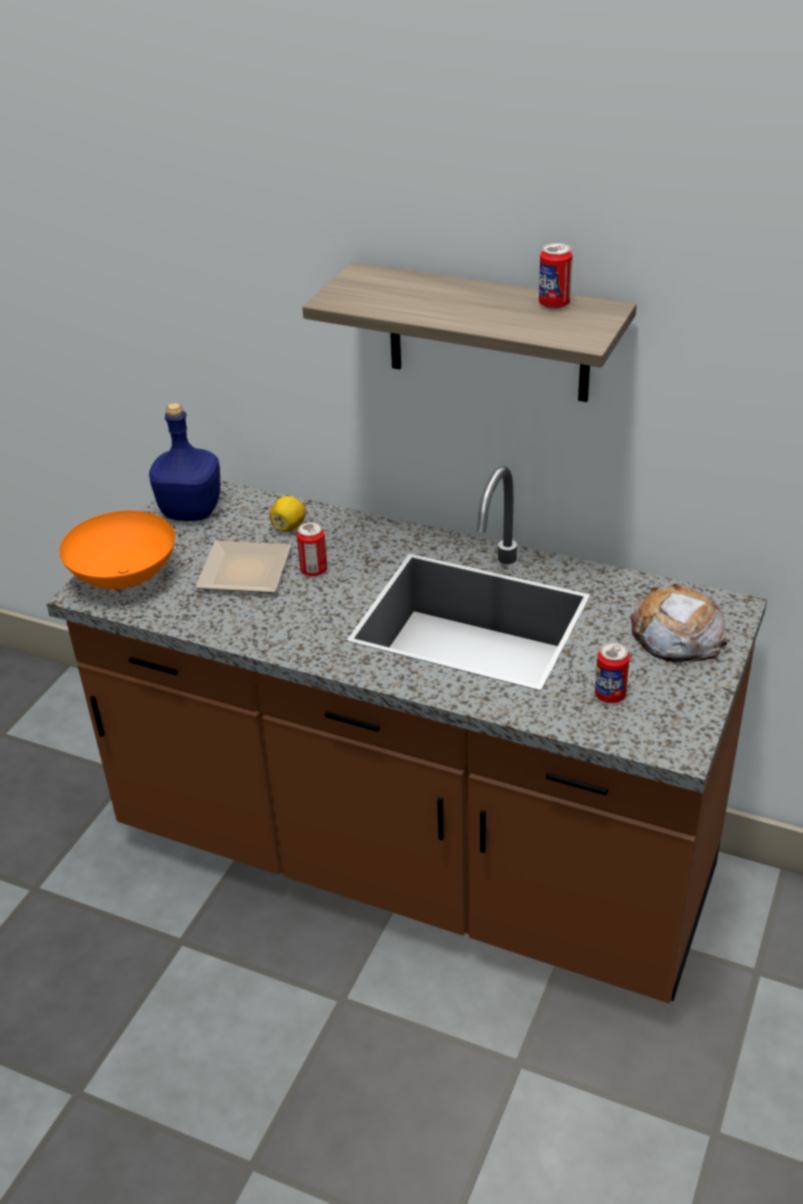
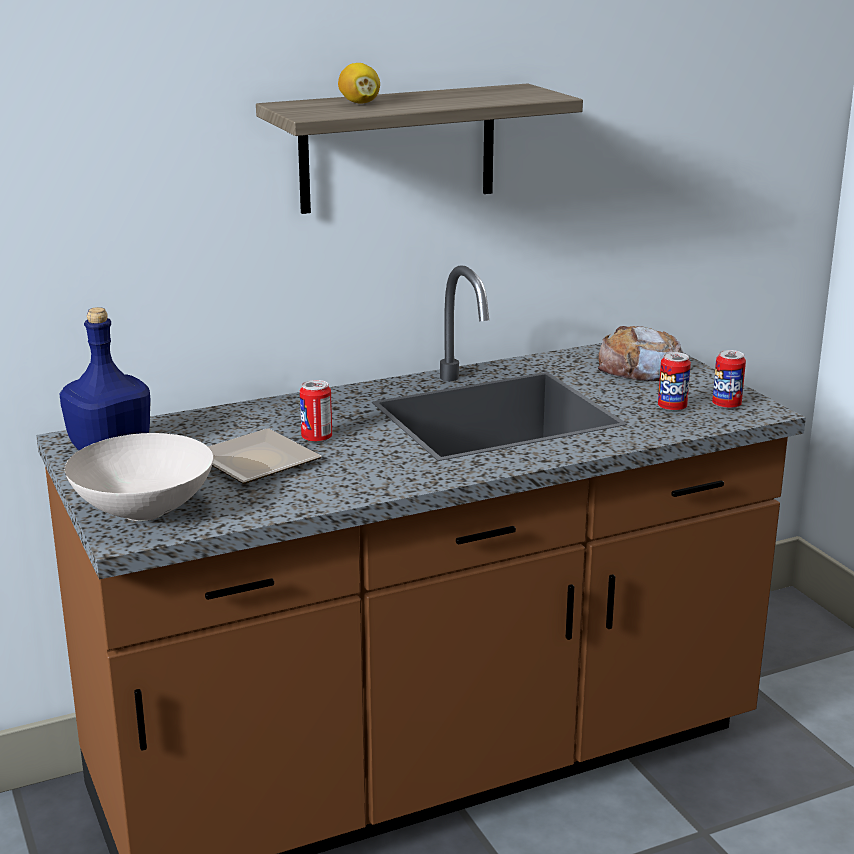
camera: 50 degrees left, 15 degrees down
orange bowl [59,511,175,589] -> white bowl [65,433,213,521]
lemon [270,496,305,532] -> lemon moved to [338,63,380,104]
can [539,243,573,309] -> can moved to [712,350,746,409]

